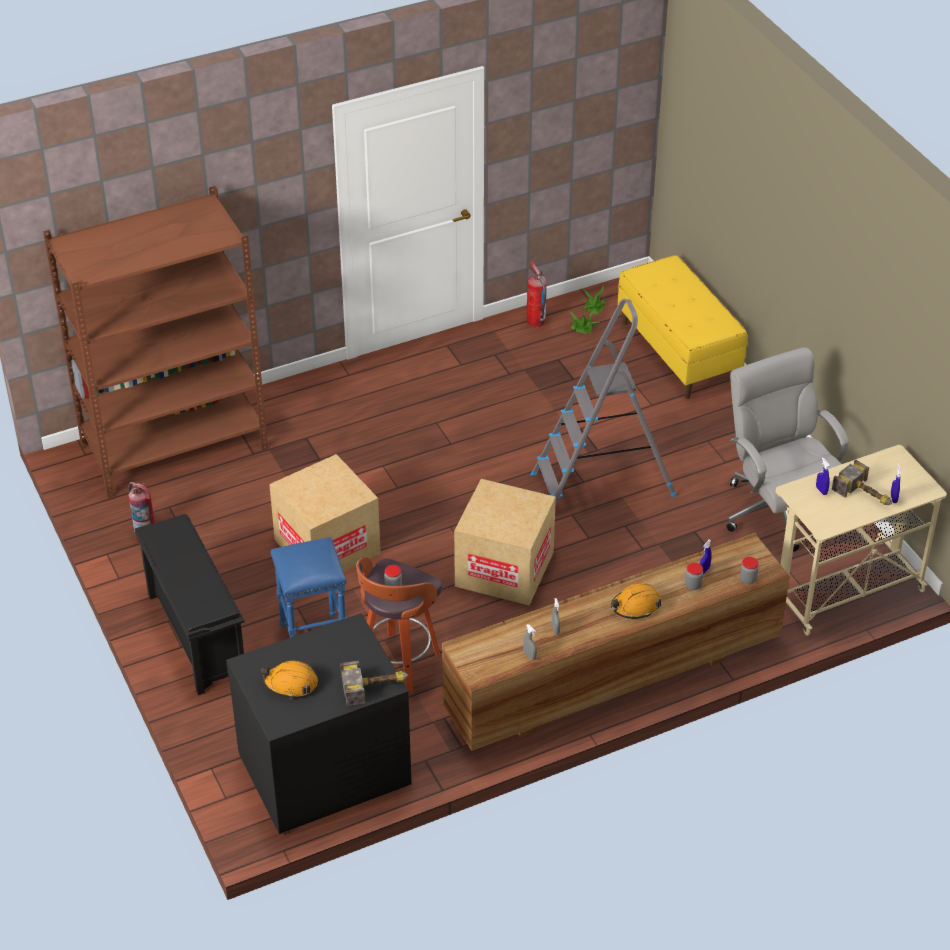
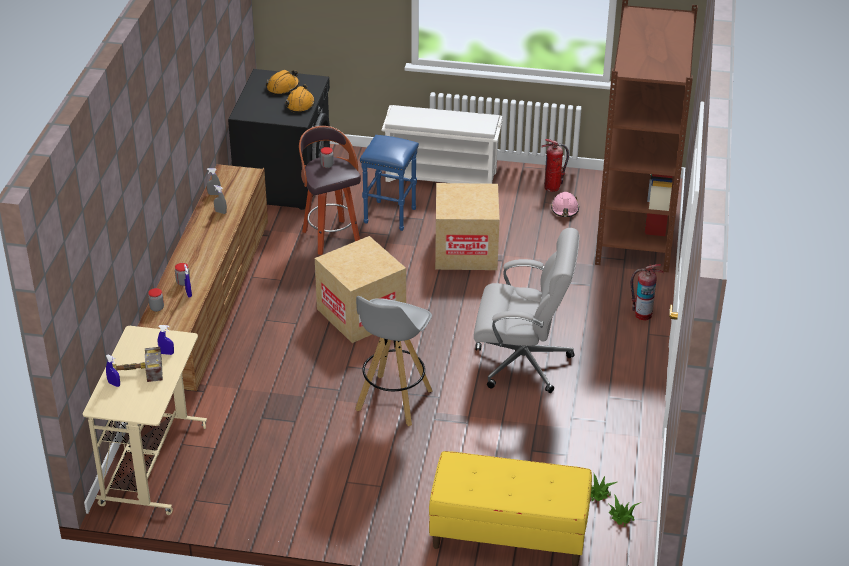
camera: 125 degrees right, 5 degrees down
black shoe rack [134,514,244,695] -> white shoe rack [382,105,503,184]
hammer [340,661,408,706] -> none
fire extinguisher [527,261,547,328] -> fire extinguisher moved to [630,264,664,321]
grey step ladder [531,299,677,505] -> grey stool [355,296,433,426]
orange hard hat [611,583,661,619] -> orange hard hat moved to [285,84,315,113]
grey office chair [727,347,849,552] -> grey office chair moved to [474,228,579,393]
none -> pink hard hat [551,192,579,217]

